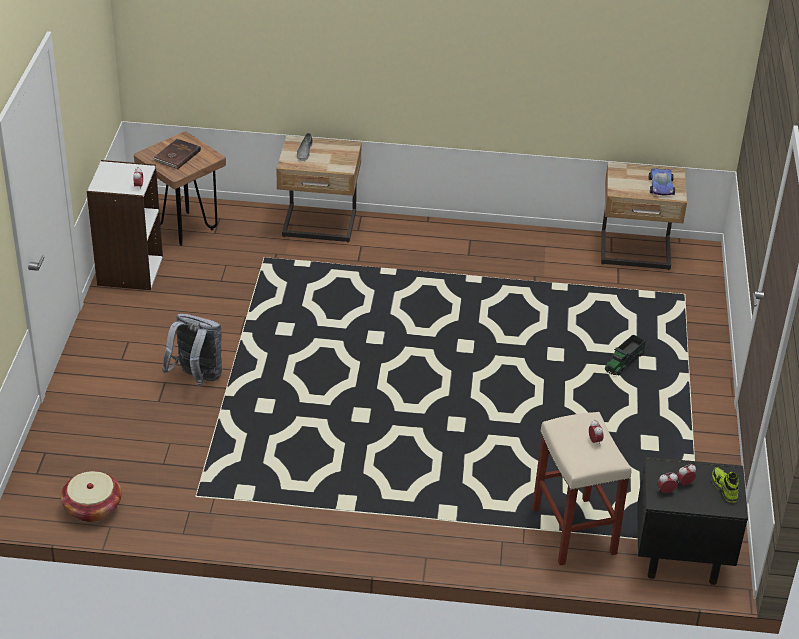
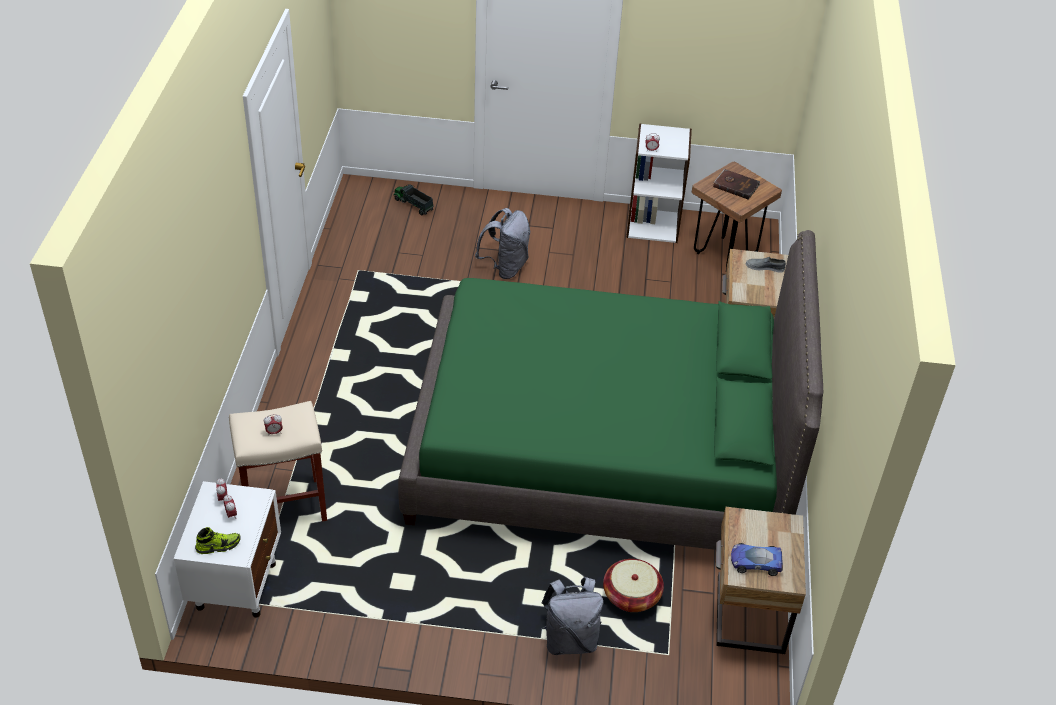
camera: 90 degrees right, 5 degrees up
basket [61,471,122,522] -> basket moved to [603,559,664,612]
toy truck [605,335,645,376] -> toy truck moved to [394,184,434,216]
black nightstand [637,457,748,585] -> white nightstand [174,481,281,618]
none -> green bed [398,230,823,550]
none -> grey backpack [541,577,603,655]

